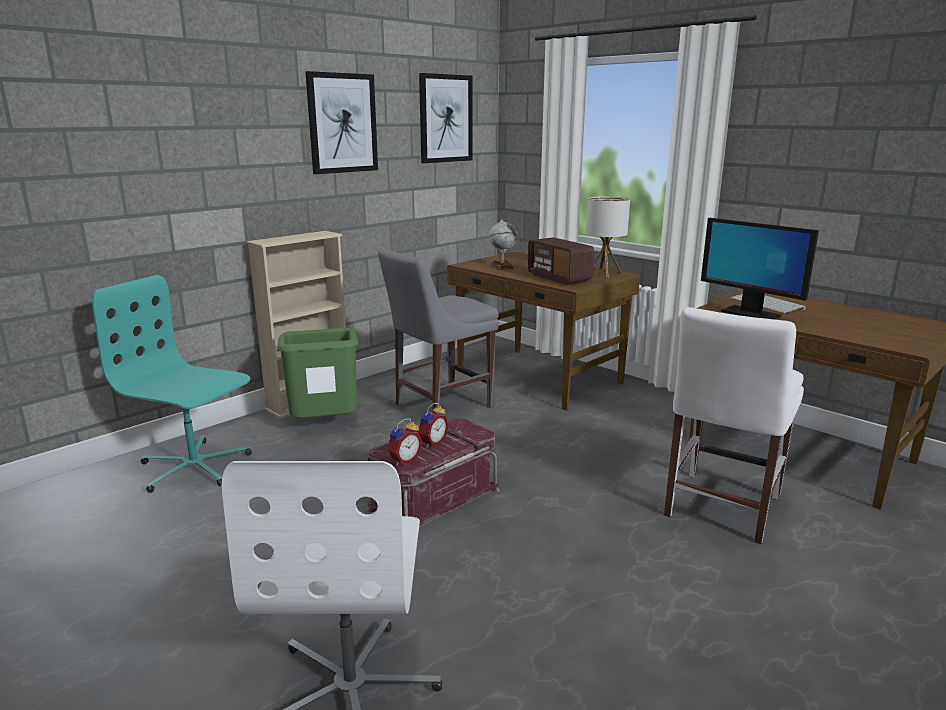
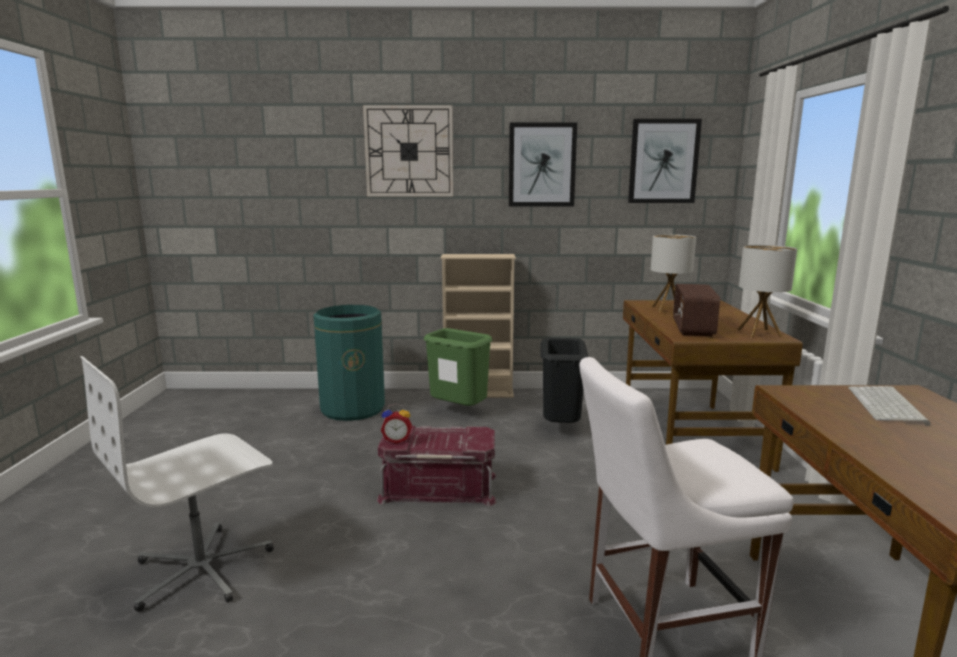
camera: 45 degrees right, 5 degrees down
turquoise office chair [92,275,252,493] -> green trash can [313,305,385,421]
grey chair [378,248,499,413] -> black trash can [540,338,588,423]
alarm clock [418,403,449,448] -> none
globe [489,220,517,270] -> table lamp [651,234,696,312]
monitor [701,218,819,320] -> none
none -> wall clock [363,105,453,196]

